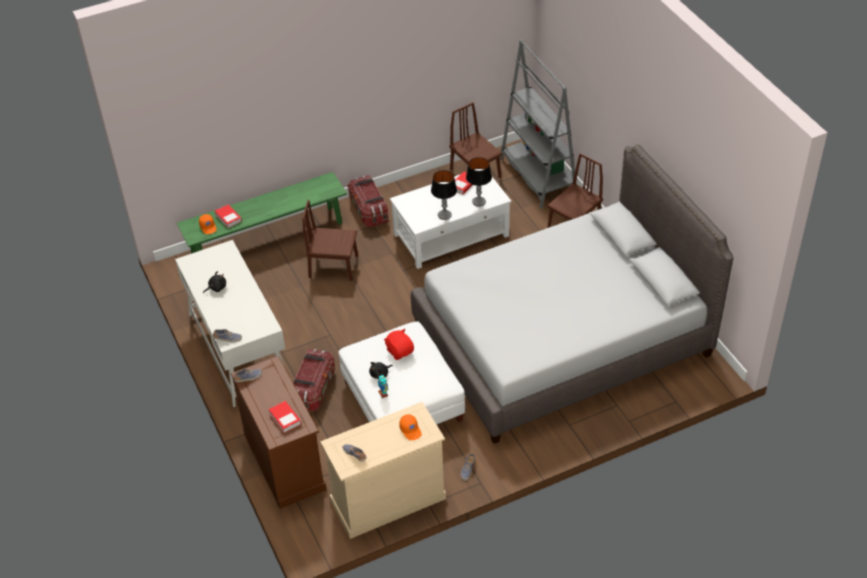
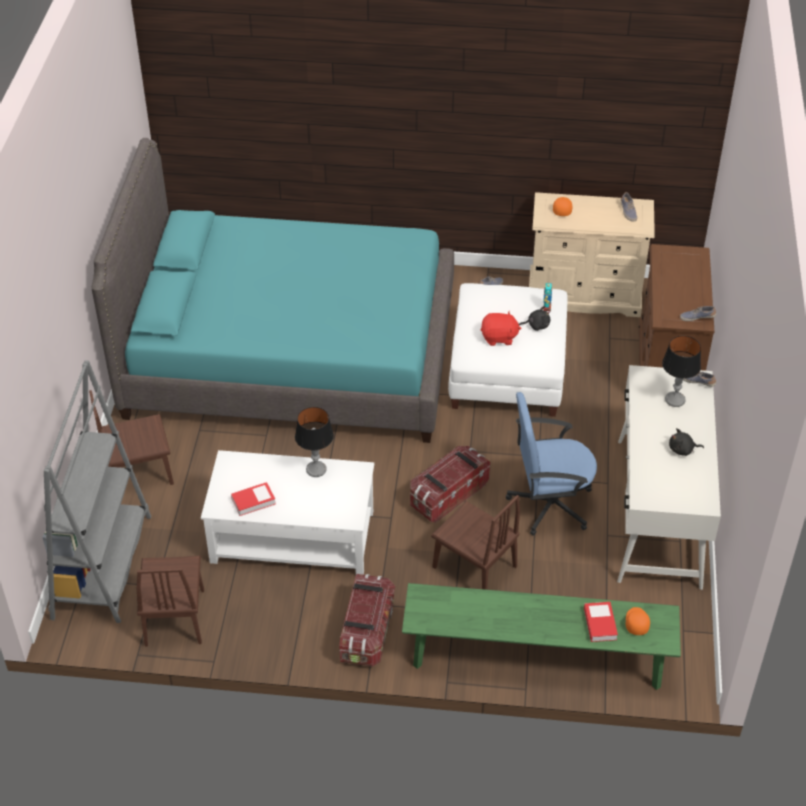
camera: 150 degrees left, 0 degrees up
book [269,401,301,433] -> none
storage box [293,349,335,412] -> storage box moved to [410,446,490,523]
red plush toy [384,329,414,360] -> red plush toy turned 90 degrees counterclockwise [481,310,521,346]
grey bed [411,144,733,444] -> turquoise bed [92,138,454,443]
table lamp [466,157,492,207] -> table lamp moved to [662,336,701,407]
none -> blue office chair [506,392,597,536]

